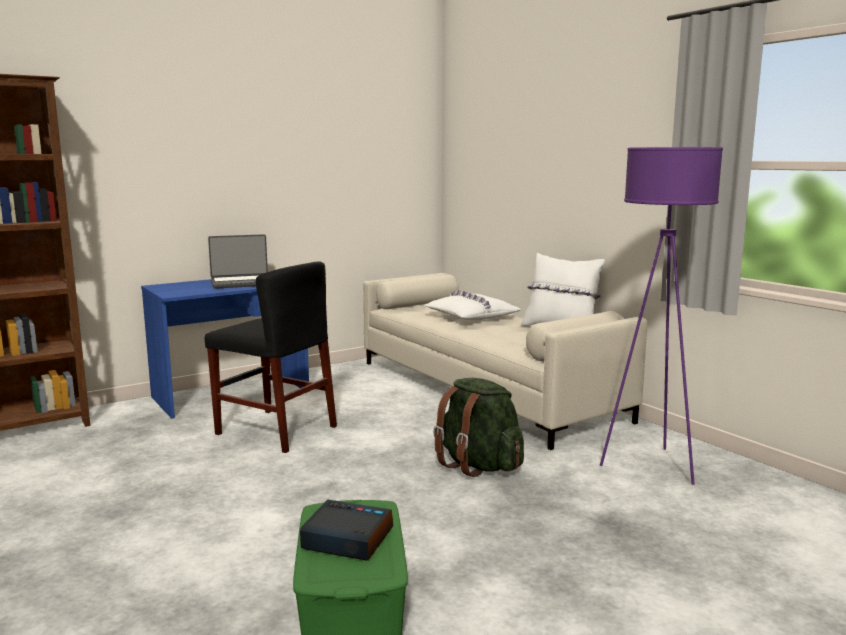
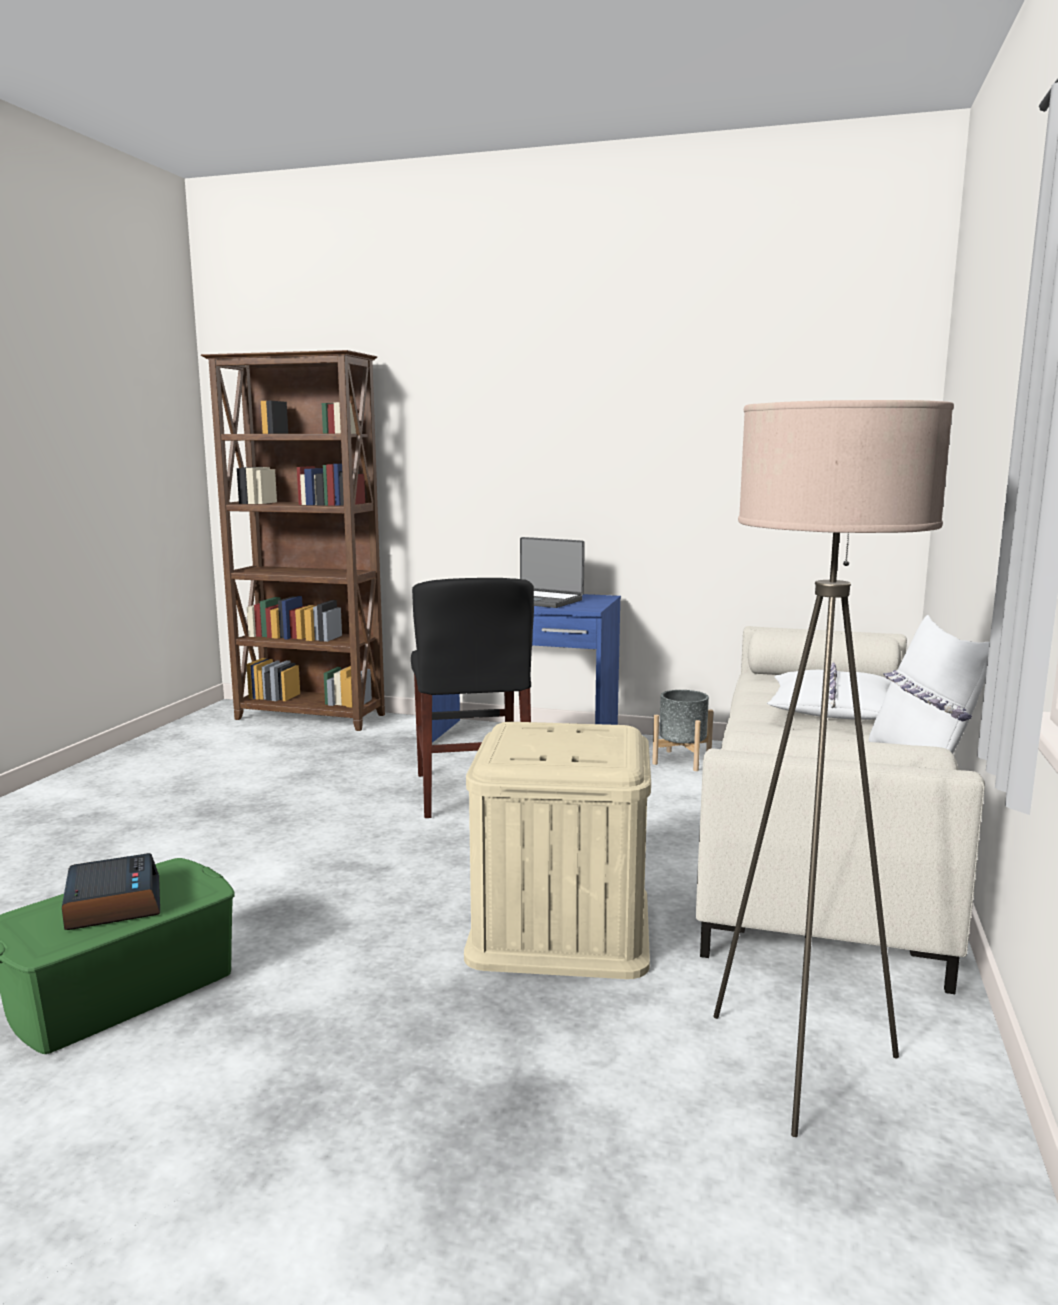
camera: 50 degrees right, 0 degrees up
green backpack [433,378,524,477] -> beige storage box [464,722,651,979]
purple floor lamp [600,147,723,485] -> beige floor lamp [713,400,954,1137]
none -> grey planter [652,690,713,771]

